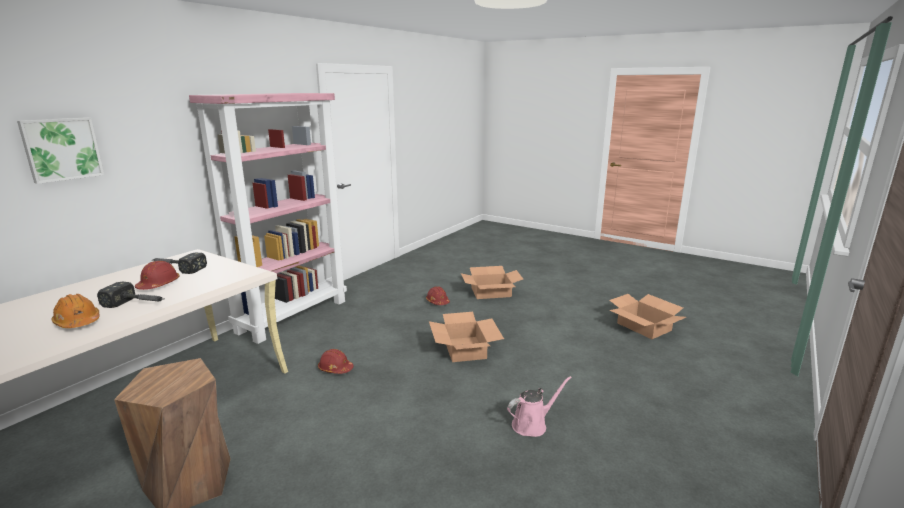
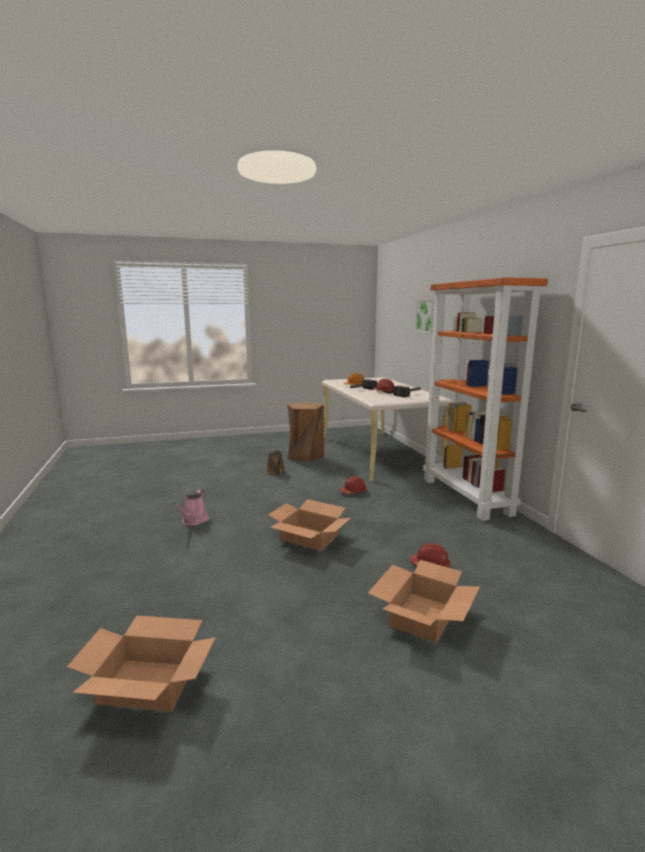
camera: 130 degrees right, 5 degrees down
pink bookcase [189,93,347,344] -> orange bookcase [423,277,548,521]
none -> brown watering can [266,449,285,475]

